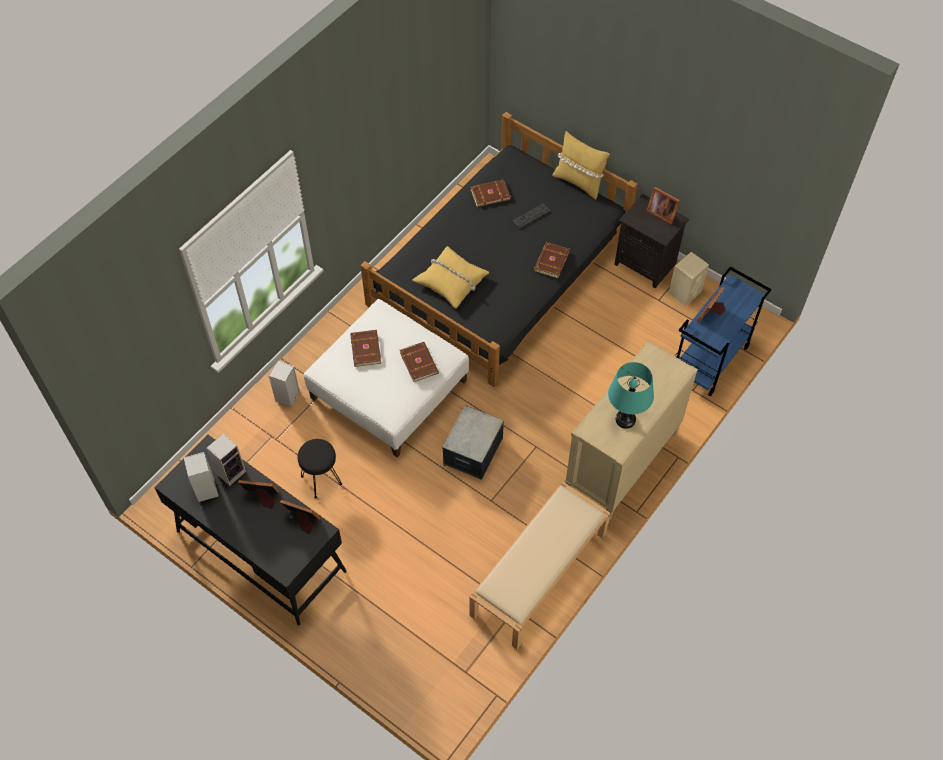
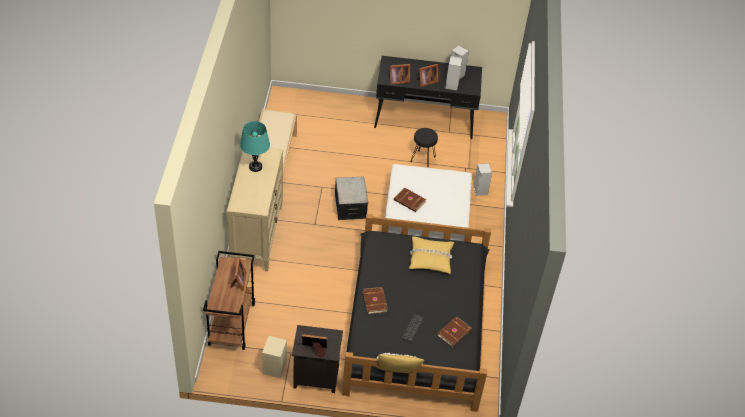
camera: 145 degrees right, 10 degrees down
brown book [350,330,381,367] -> none
blue cart [675,266,772,397] -> brown cart [203,251,255,350]

